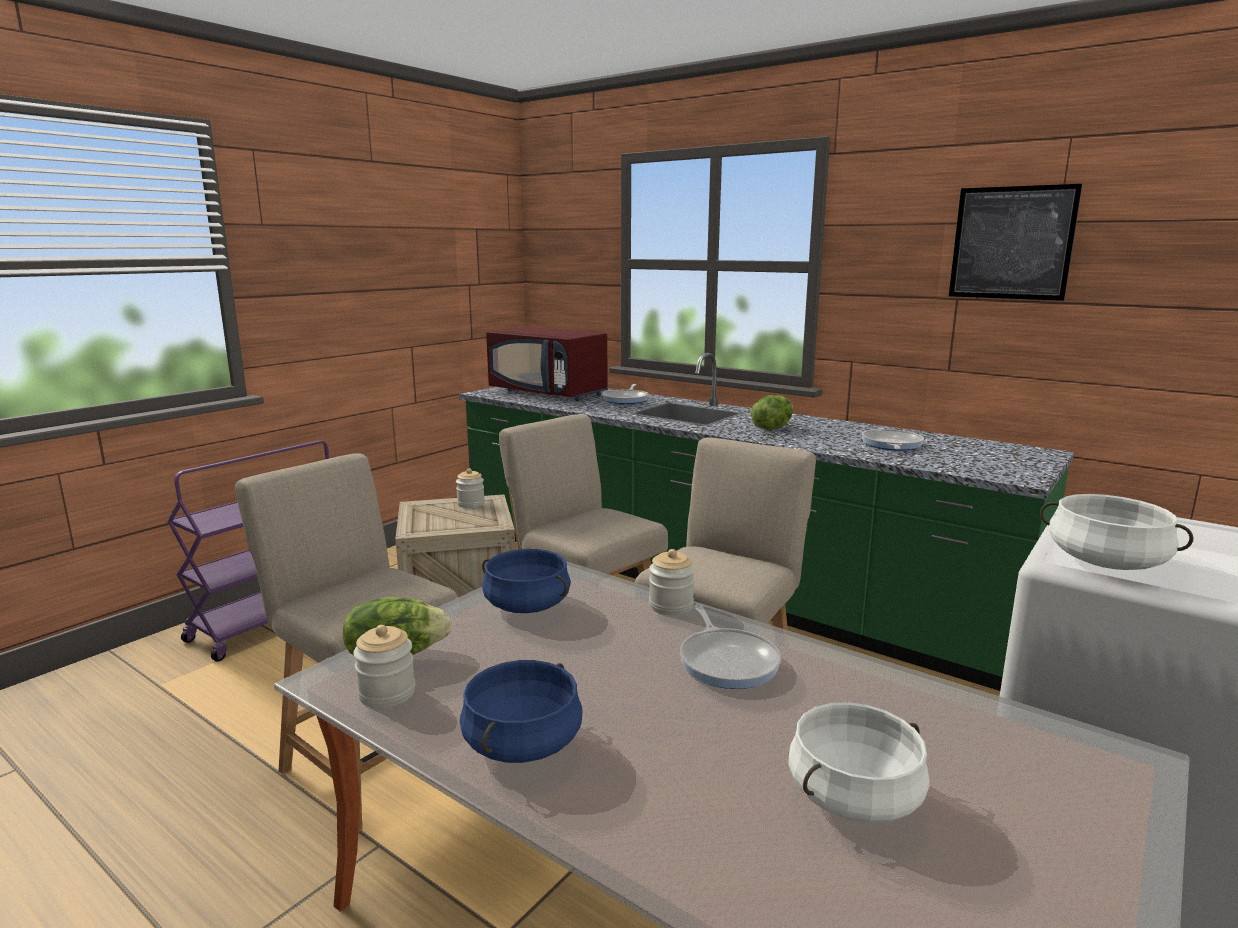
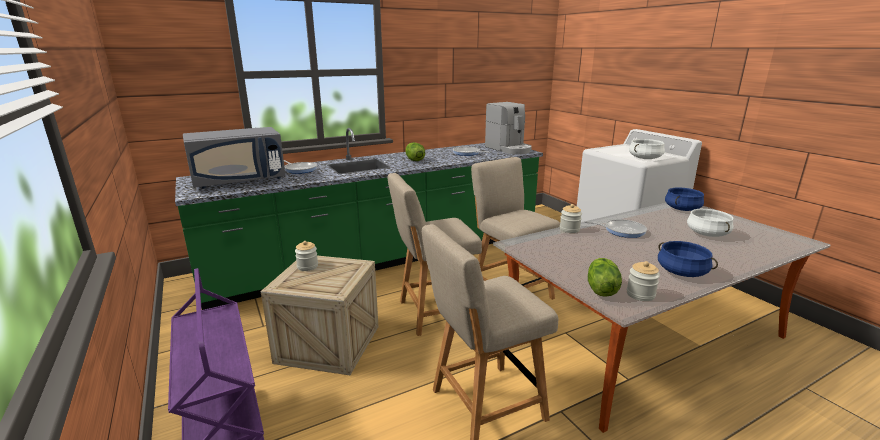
camera: 65 degrees left, 5 degrees up
blue cooking pot [482,549,571,613] -> blue cooking pot moved to [665,187,704,211]
red microwave [486,326,608,401] -> grey microwave [183,127,286,188]
picture [949,184,1082,301] -> none
none -> coffee machine [485,102,532,154]

